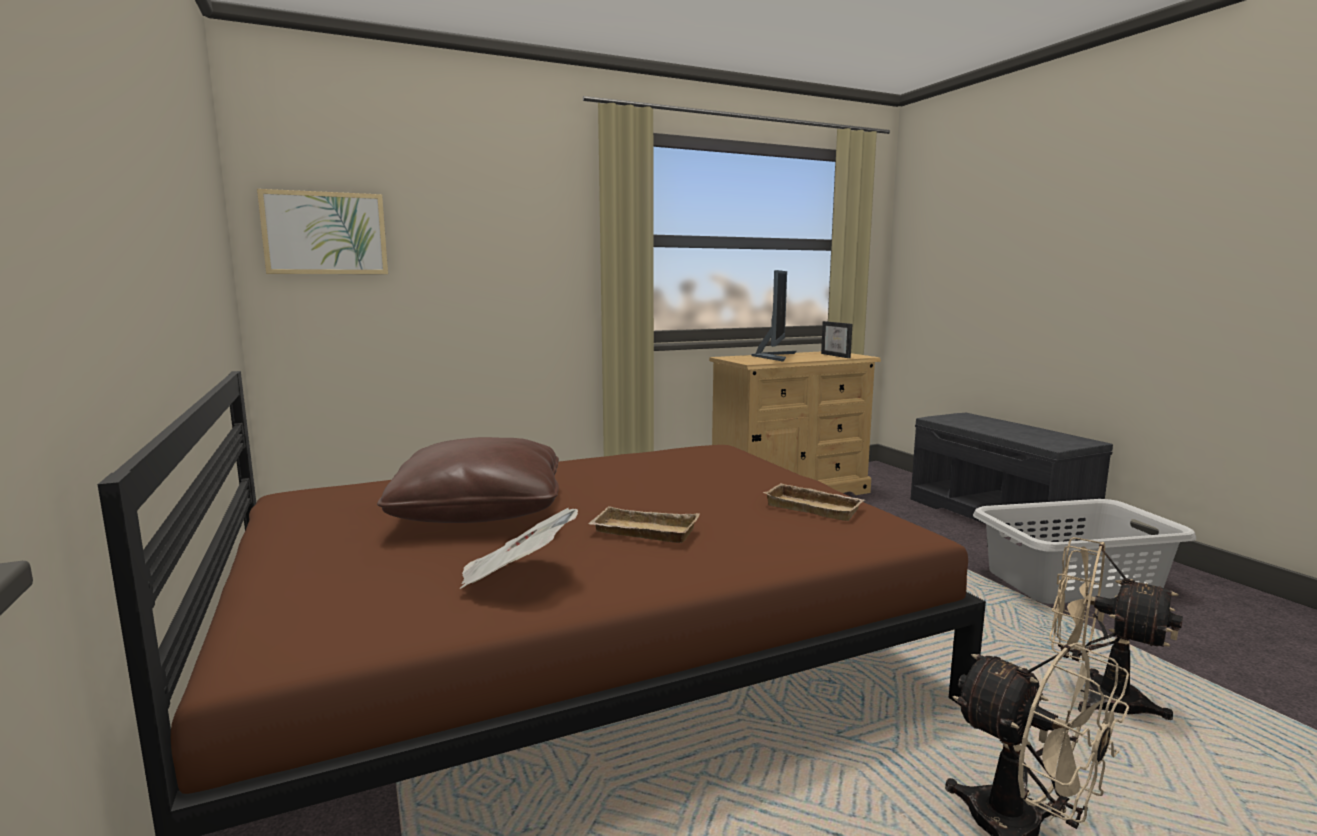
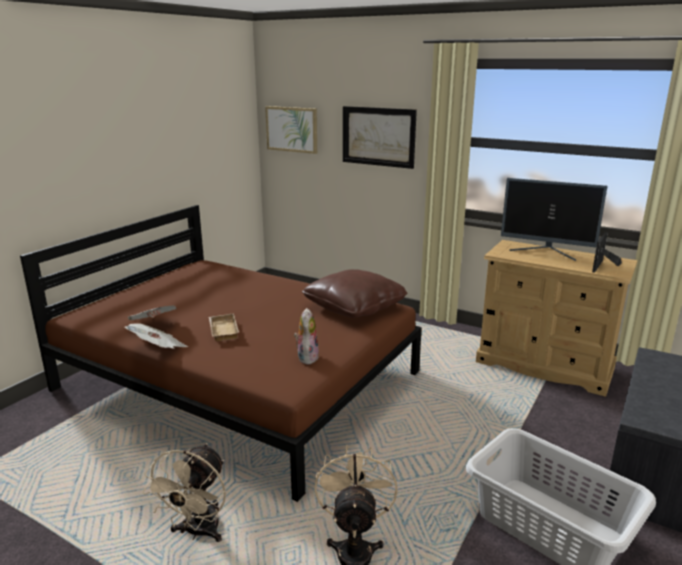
camera: 55 degrees right, 10 degrees up
brown pillow [377,437,559,523] -> brown pillow moved to [302,269,408,318]
monitor [751,270,797,362] -> monitor turned 45 degrees clockwise [501,178,608,261]
beige tray [763,483,865,521] -> plush toy [294,308,319,364]
none -> newspaper [125,323,188,349]
none -> picture [343,106,417,169]

